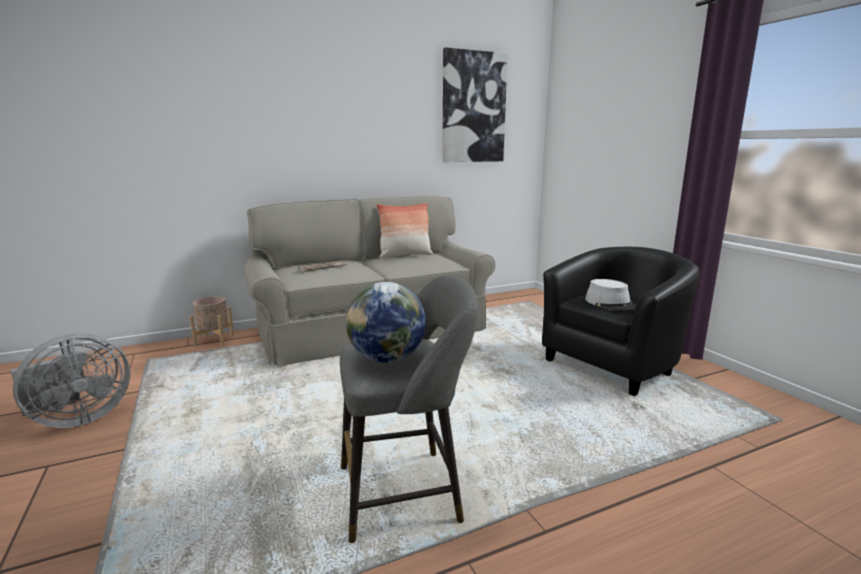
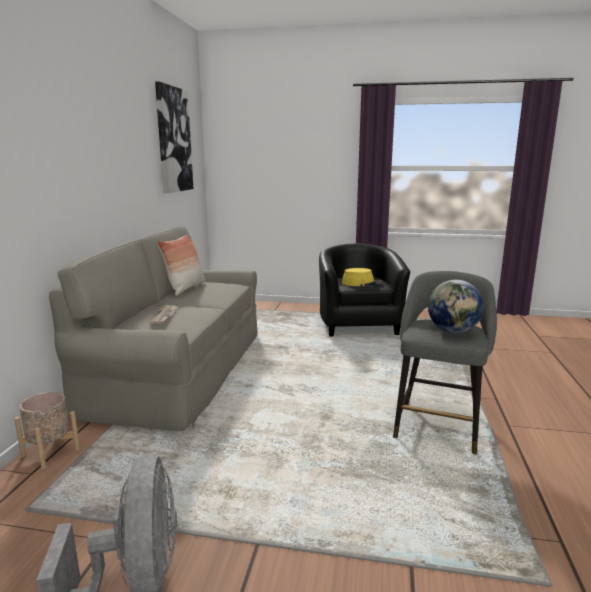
camera: 55 degrees left, 0 degrees up
grey hat [585,279,636,310] -> yellow hat [342,268,382,287]

